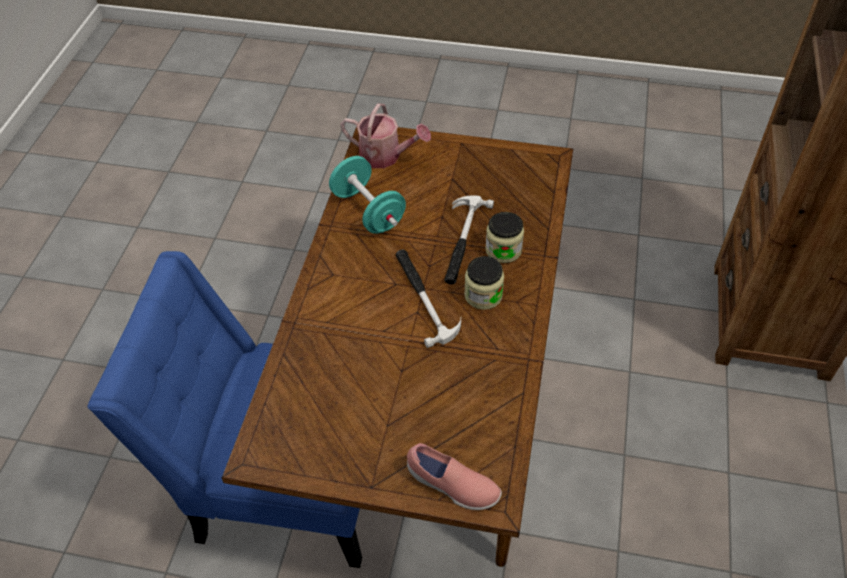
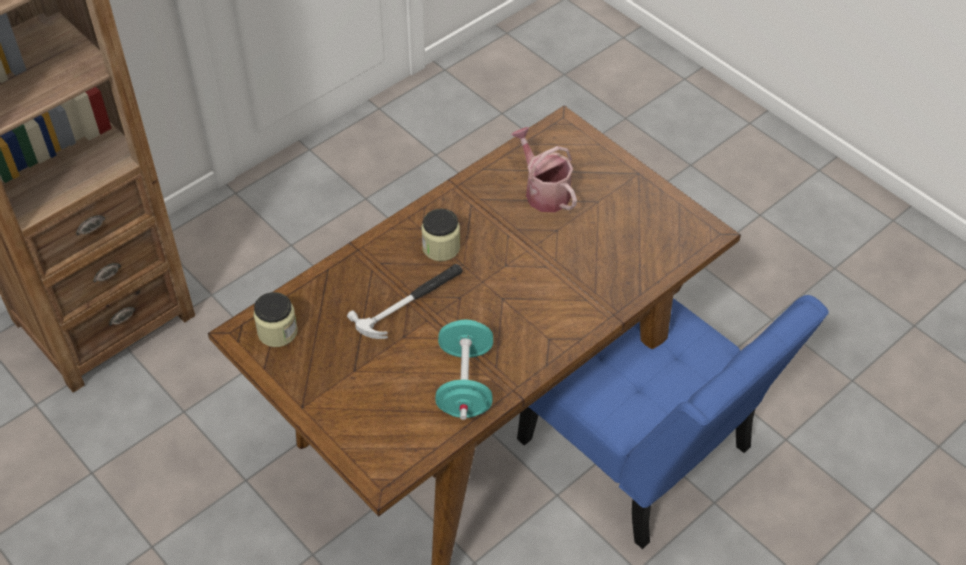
camera: 145 degrees left, 0 degrees up
watering can [340,104,431,168] -> watering can moved to [511,127,577,212]
hammer [396,250,461,348] -> none
pink shoe [407,443,502,510] -> none
jar [485,212,524,263] -> jar moved to [254,292,298,347]

